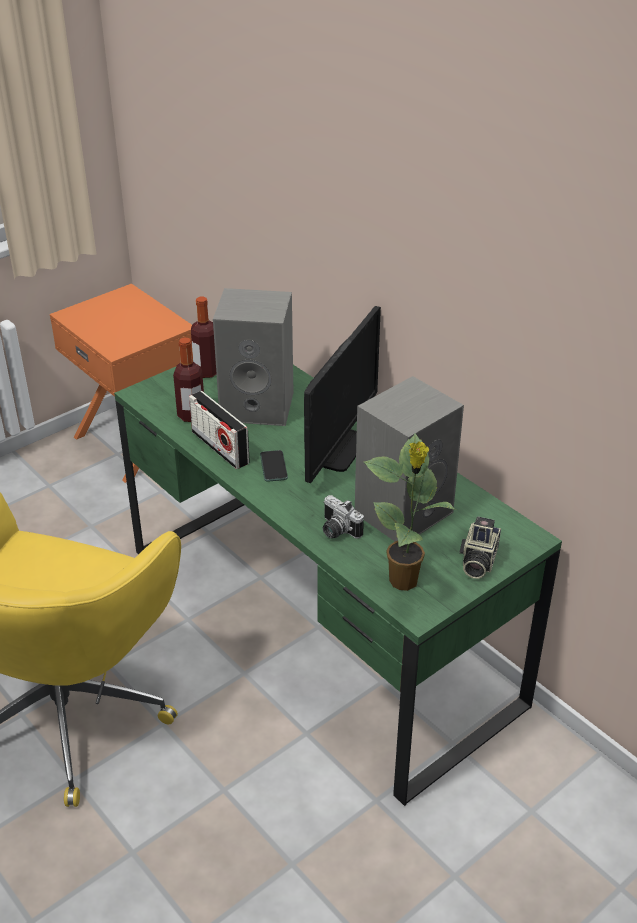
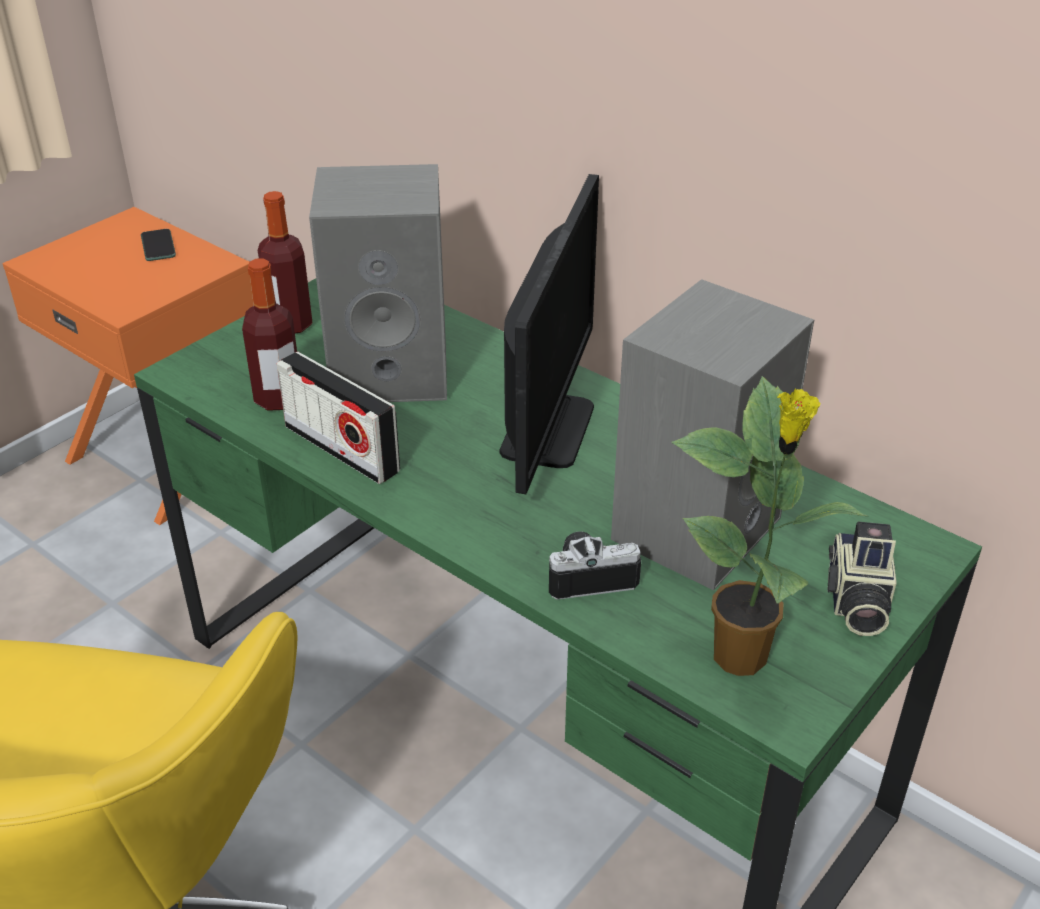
camera: 10 degrees left, 0 degrees up
phone [260,450,288,482] -> phone moved to [141,229,176,261]
camera [323,495,364,539] -> camera turned 135 degrees clockwise [549,531,641,600]

